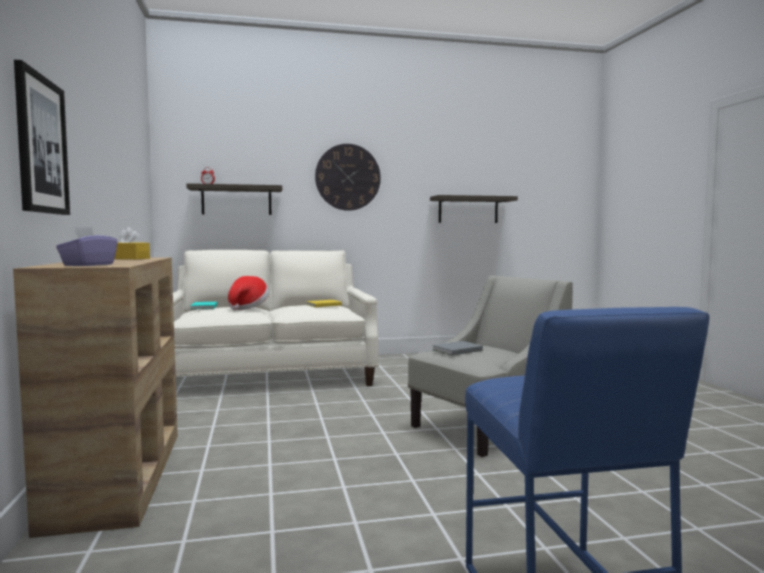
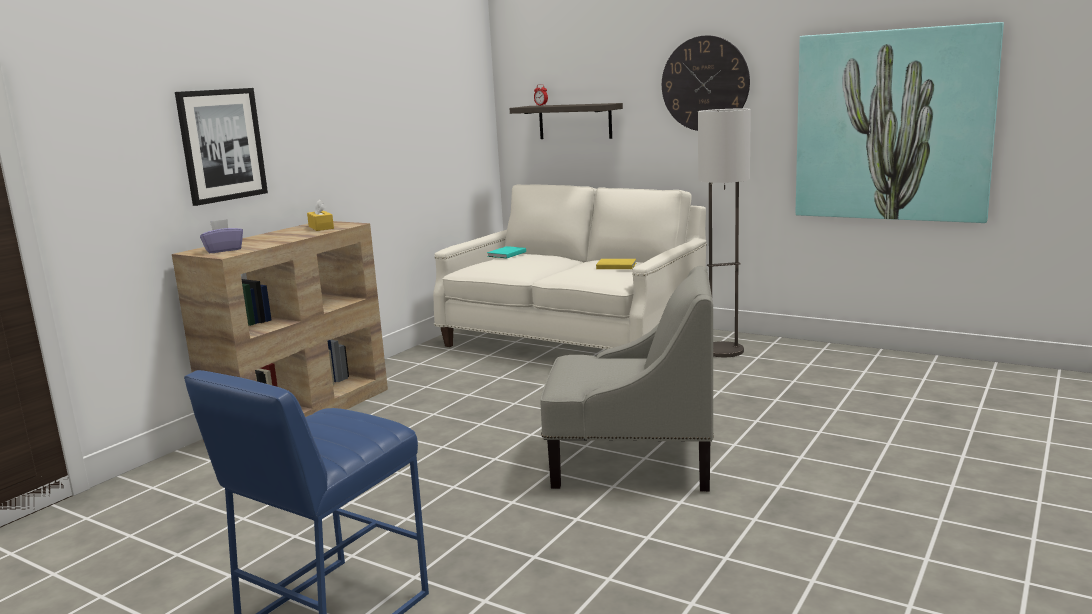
camera: 45 degrees right, 10 degrees up
hat [228,276,269,310] -> none
shelf [430,195,518,223] -> picture [796,22,1004,223]
grey book [432,341,483,356] -> none
none -> floor lamp [698,108,751,357]

